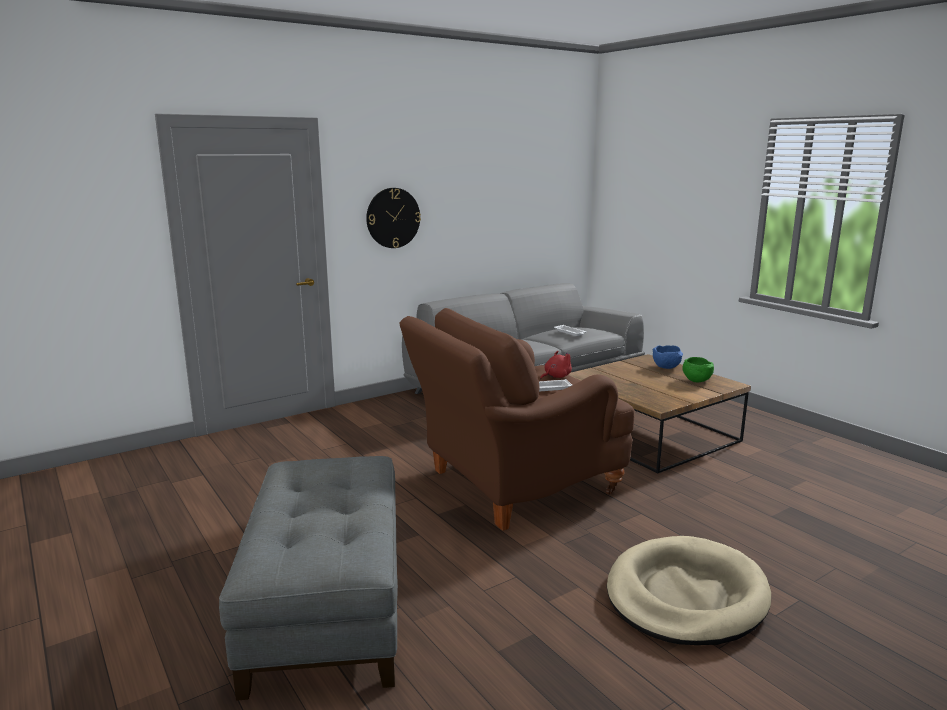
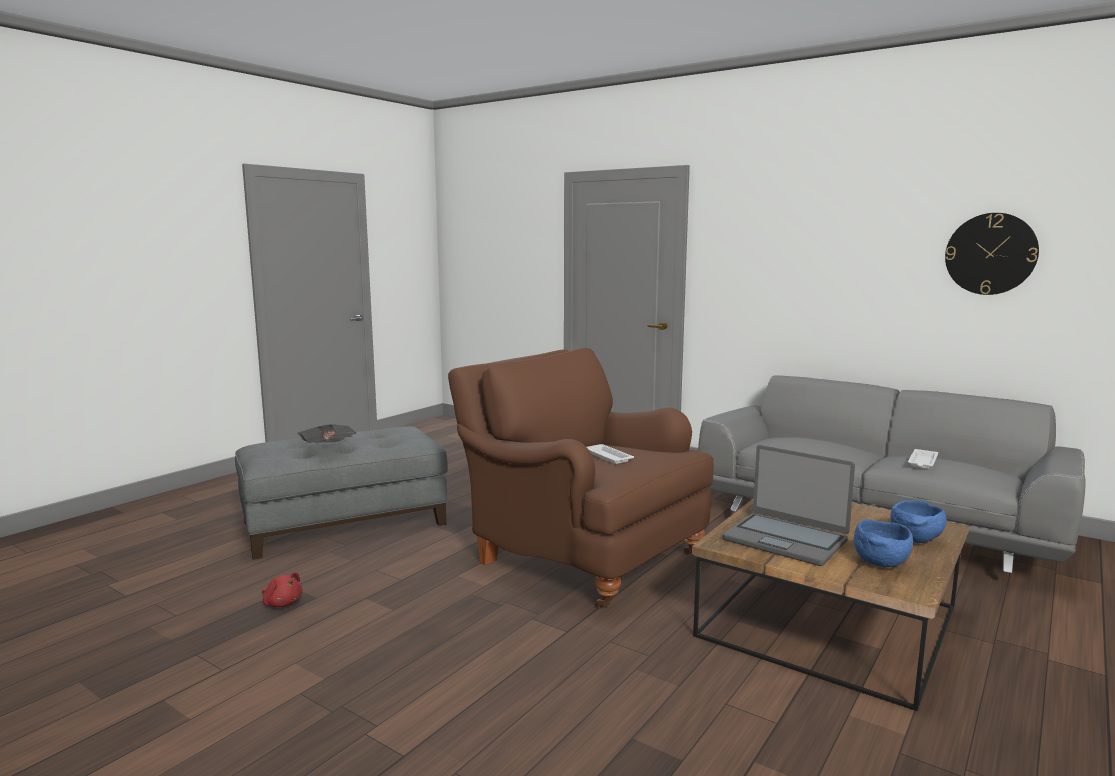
camera: 70 degrees right, 5 degrees down
wall clock [366,188,421,248] -> wall clock moved to [945,213,1039,295]
red plush toy [540,351,572,379] -> red plush toy moved to [262,572,302,607]
beige dog bed [607,536,771,645] -> none
green bowl [682,357,714,382] -> blue bowl [854,519,913,567]
none -> newspaper [297,424,356,443]
none -> laptop [723,445,855,566]

